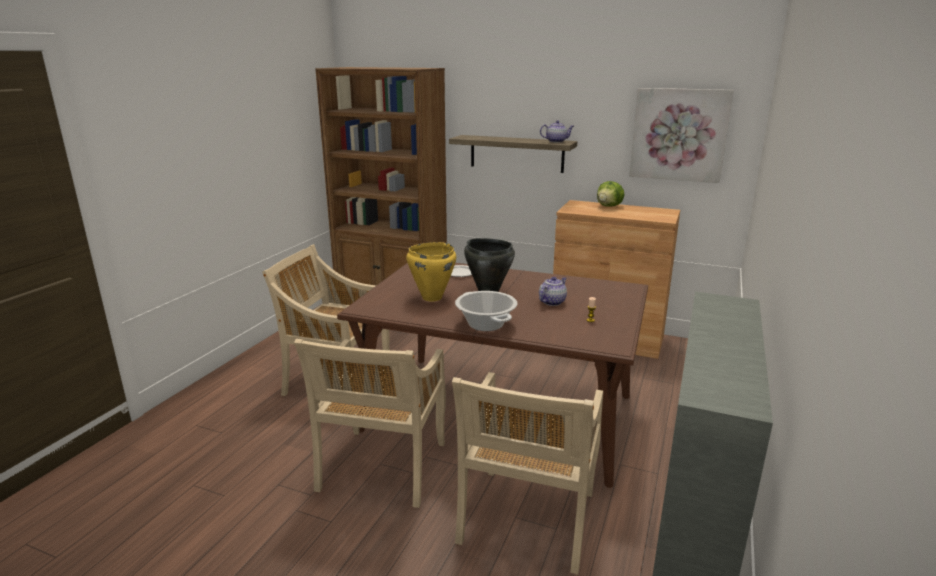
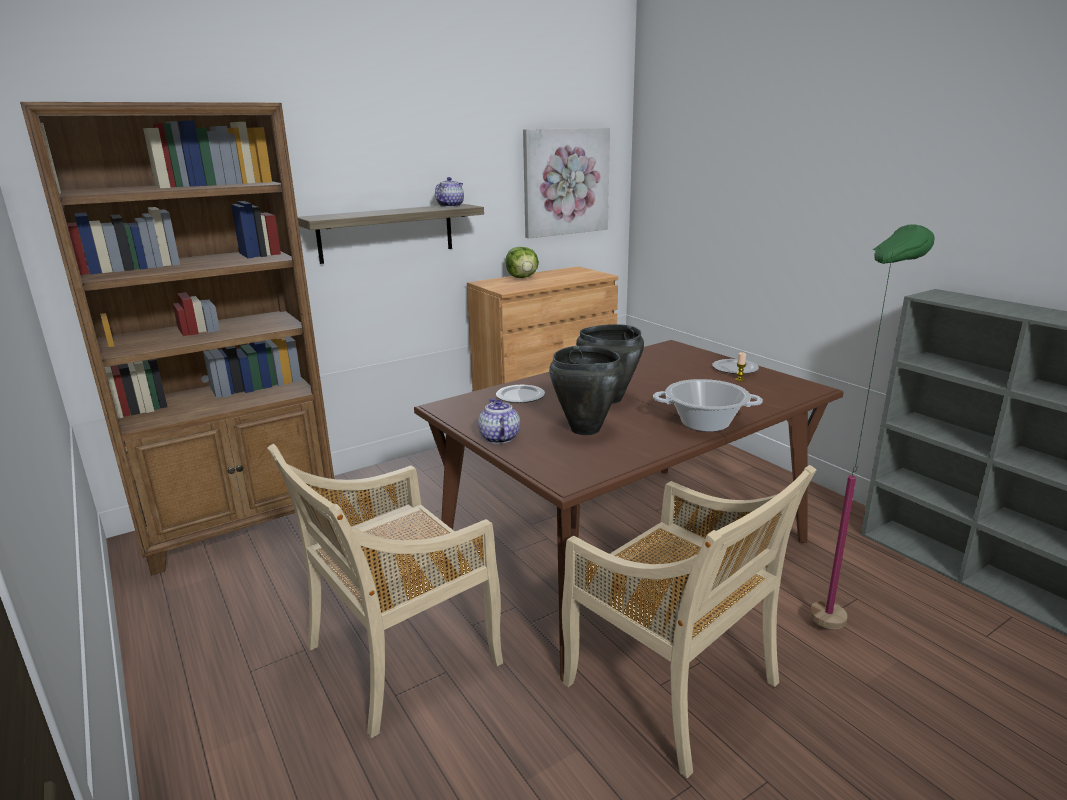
camera: 55 degrees left, 0 degrees up
yellow cooking pot [406,242,456,301] -> black cooking pot [549,346,624,435]
beige chair [452,372,603,575] -> green floor lamp [809,224,934,629]
teapot [539,277,567,306] -> teapot moved to [478,398,520,444]
none -> plate [712,359,759,374]

